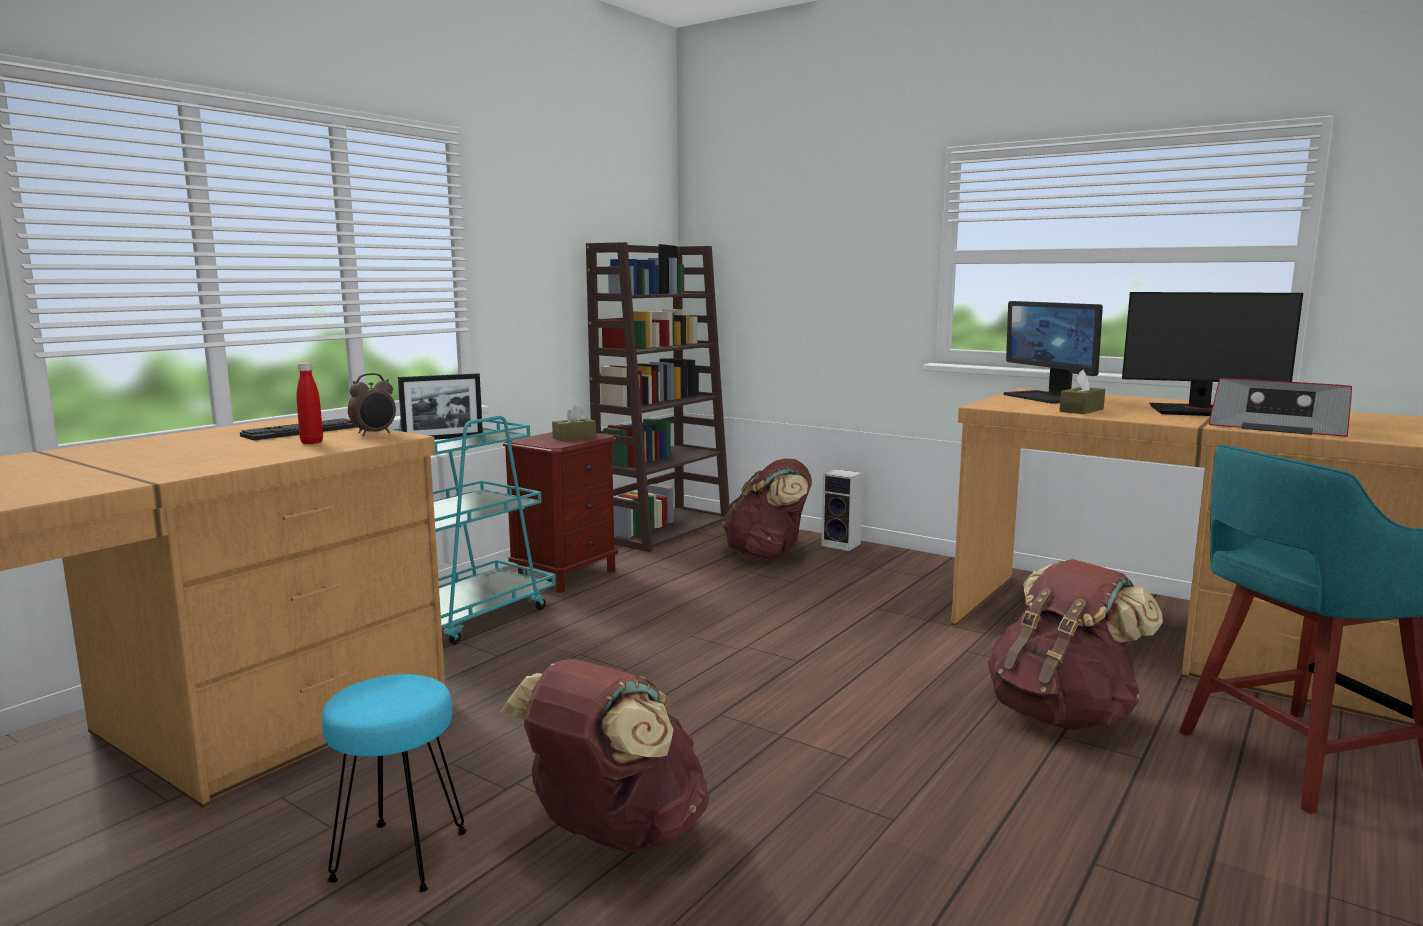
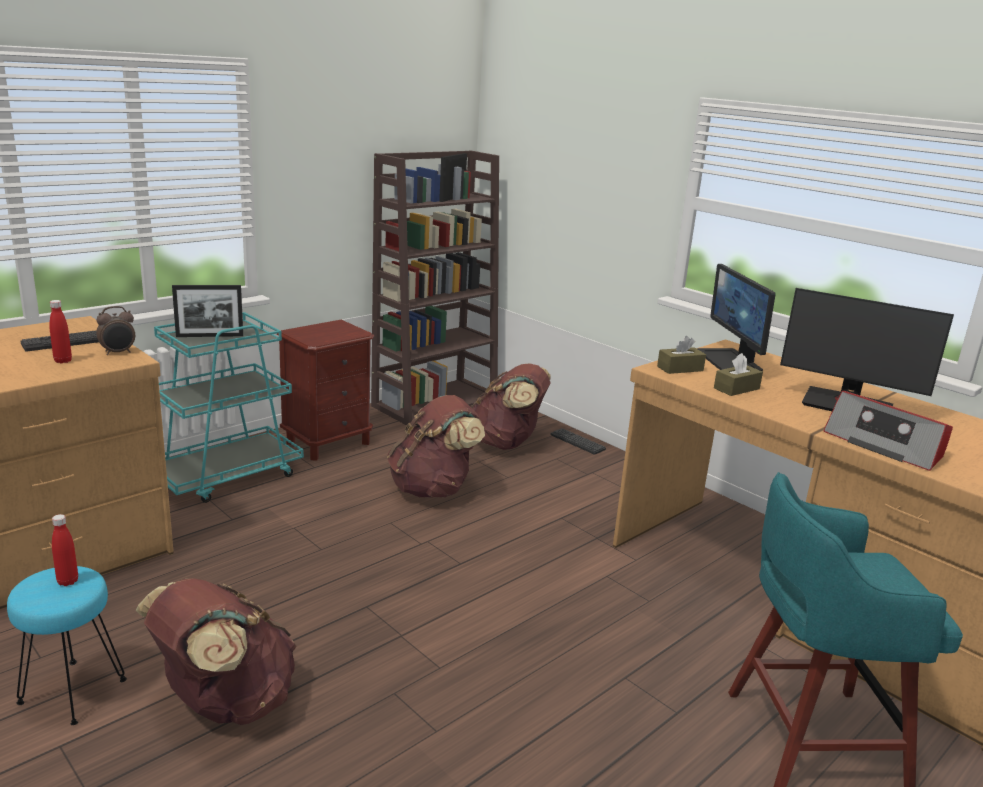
camera: 10 degrees right, 10 degrees up
brown tissue box [552,405,596,441] -> brown tissue box moved to [657,336,706,374]
speaker [821,469,863,551] -> keyboard [550,428,606,455]
brown backpack [988,559,1163,730] -> brown backpack moved to [387,395,485,497]
none -> red bottle [52,514,78,586]

